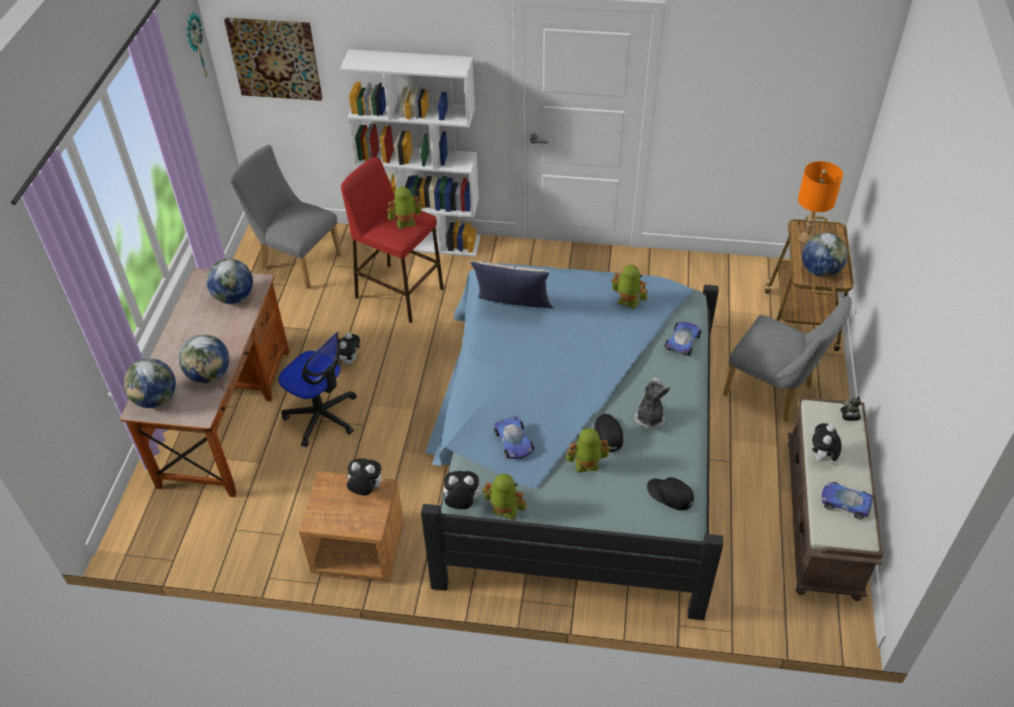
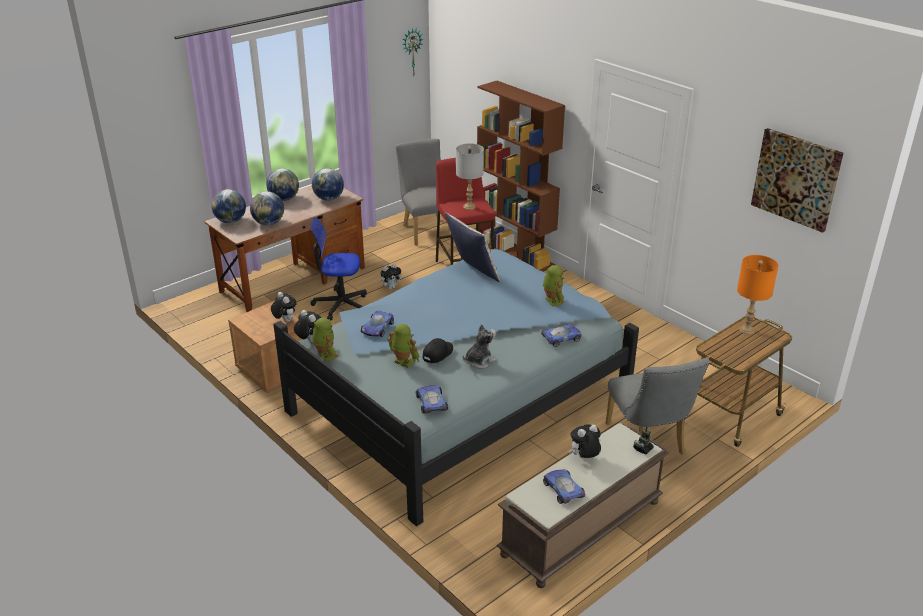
camera: 40 degrees right, 15 degrees down
picture [224,18,322,101] -> picture moved to [751,128,843,233]
office chair [279,332,357,447] -> office chair turned 105 degrees clockwise [310,217,367,321]
white bookcase [340,49,481,257] -> brown bookcase [477,81,565,272]
toy robot [387,187,422,229] -> grey table lamp [456,143,484,210]
black cap [647,477,694,510] -> toy car [416,385,448,414]
globe [802,233,848,277] -> globe moved to [266,168,299,201]

